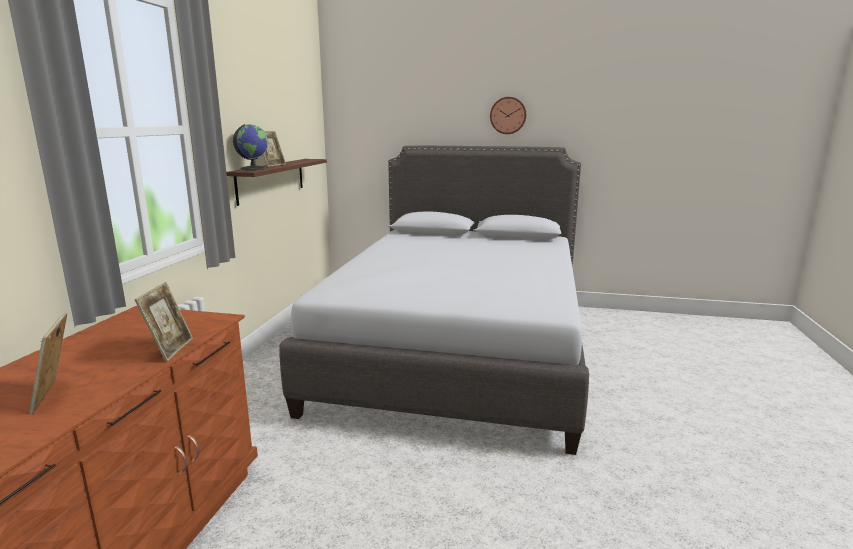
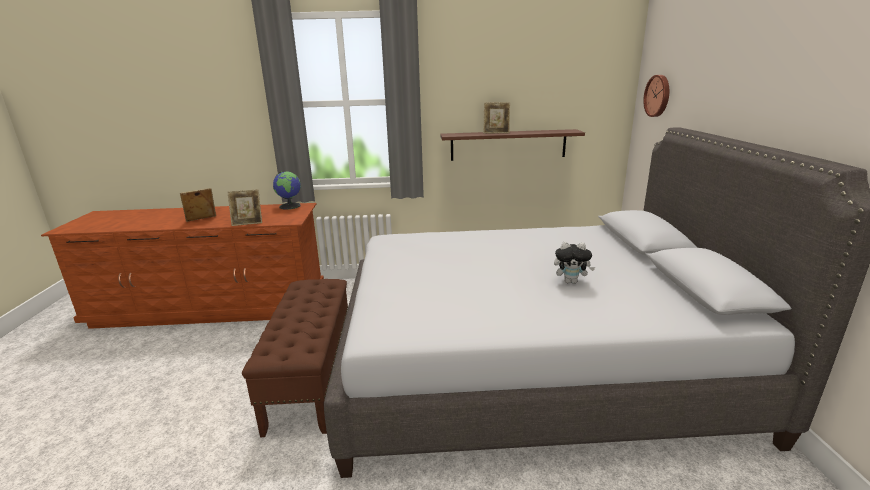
camera: 75 degrees right, 5 degrees up
globe [233,124,268,171] -> globe moved to [273,171,301,210]
wall clock [490,97,526,134] -> wall clock moved to [643,75,669,117]
none -> brown bench [242,279,348,437]
none -> plush toy [554,242,595,284]

